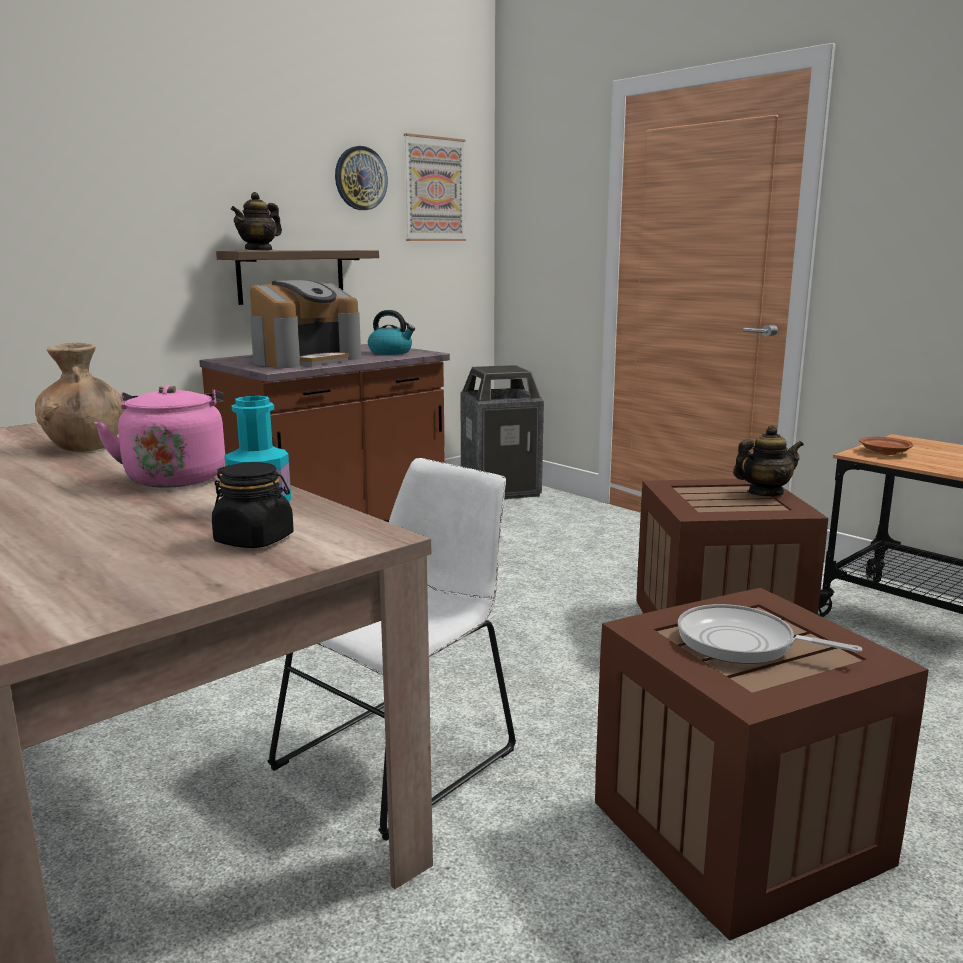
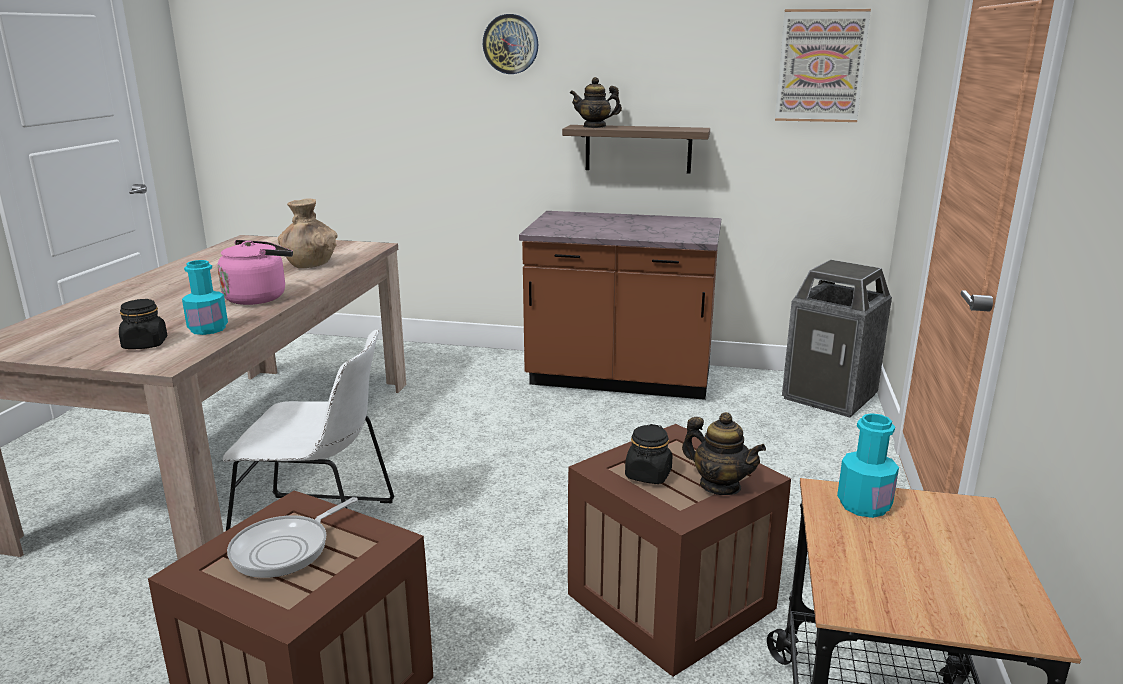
camera: 55 degrees right, 5 degrees up
coffee machine [250,280,361,368] -> none
wall clock [335,146,388,210] -> wall clock moved to [483,14,539,74]
kettle [368,310,415,355] -> none
frying pan [678,604,862,664] -> frying pan turned 135 degrees counterclockwise [227,497,358,578]
brown plate [859,437,913,455] -> turquoise bottle [837,413,899,518]
none -> black jar [625,424,673,484]

